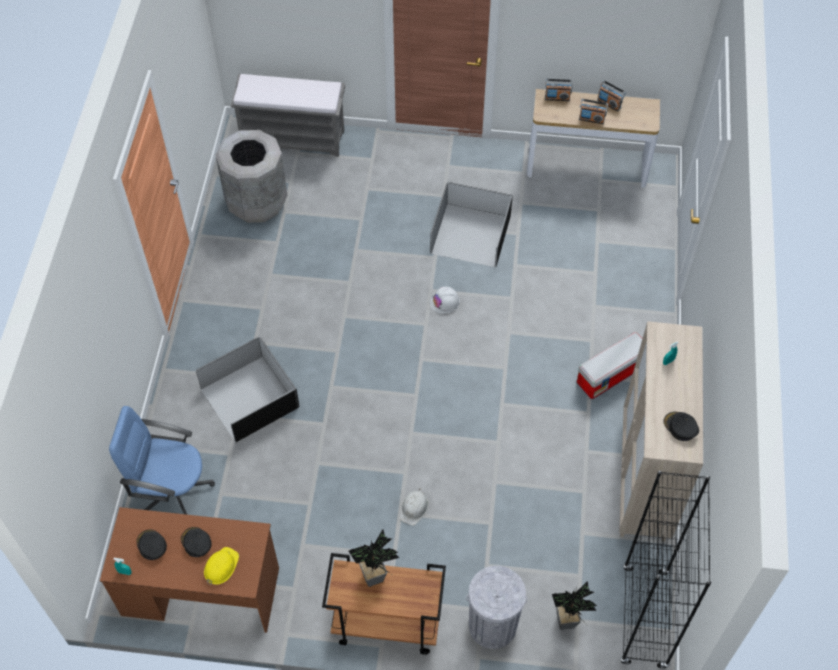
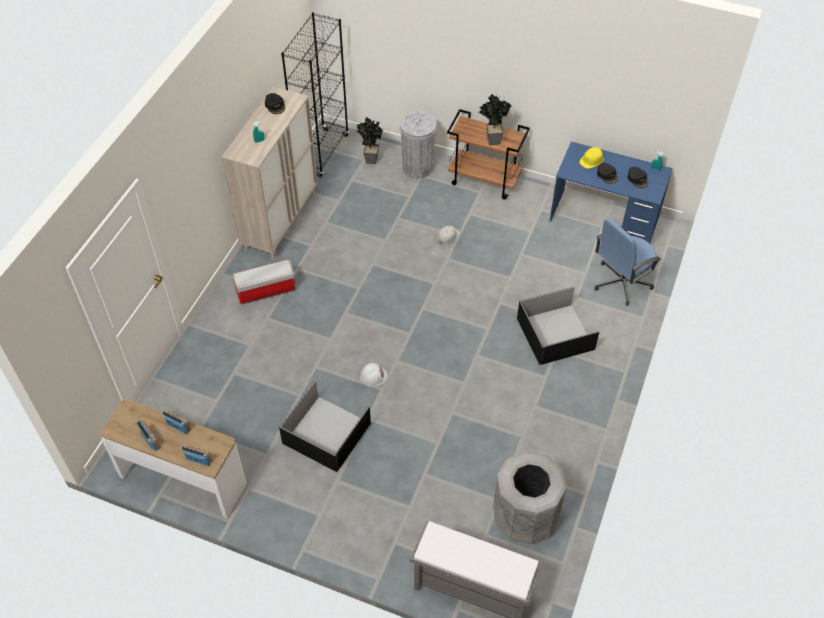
camera: 165 degrees left, 5 degrees down
brown desk [100,507,279,633] -> blue desk [549,142,673,243]
blue office chair [109,406,215,515] -> blue office chair turned 120 degrees clockwise [595,219,661,306]

